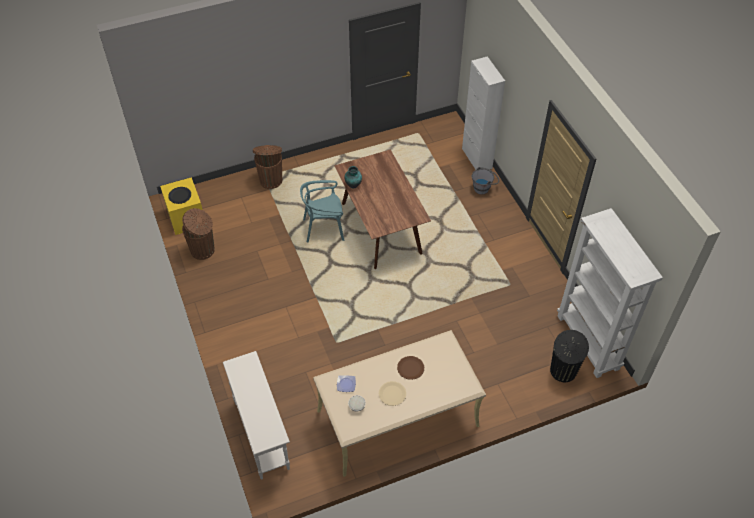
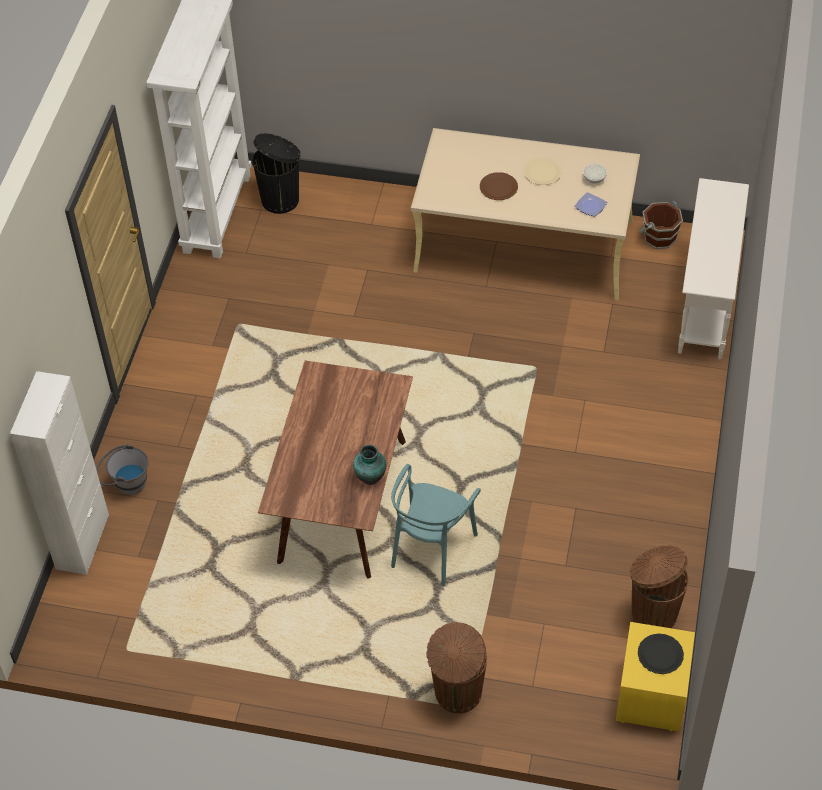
camera: 145 degrees left, 0 degrees up
turquoise chair [300,180,344,243] -> turquoise chair turned 90 degrees clockwise [391,464,481,586]
none -> brown bucket [639,201,683,249]

